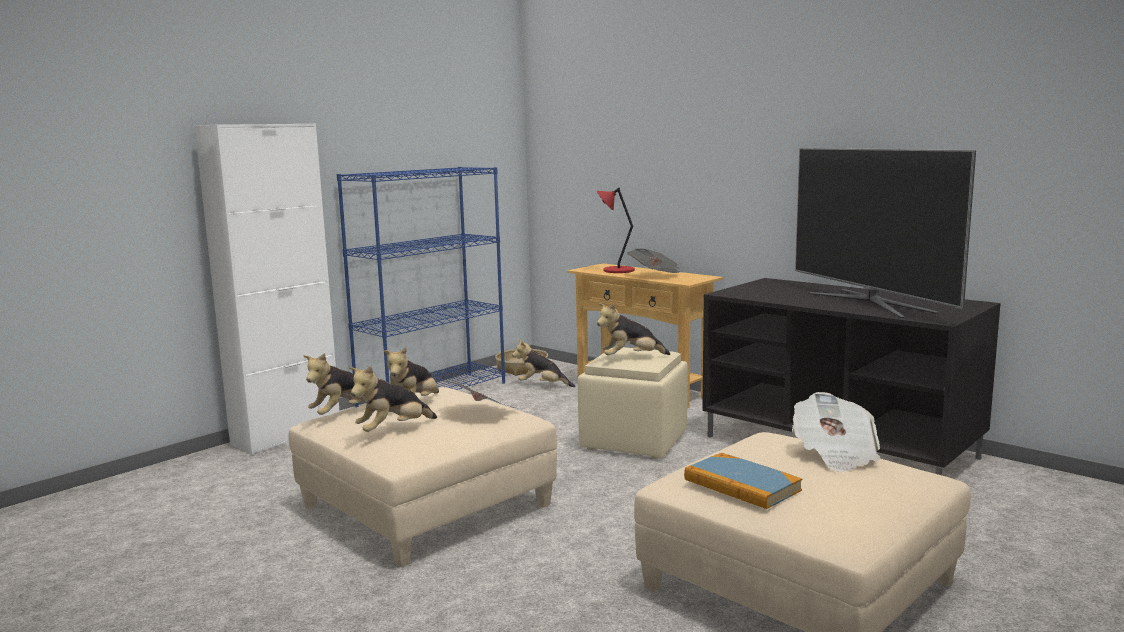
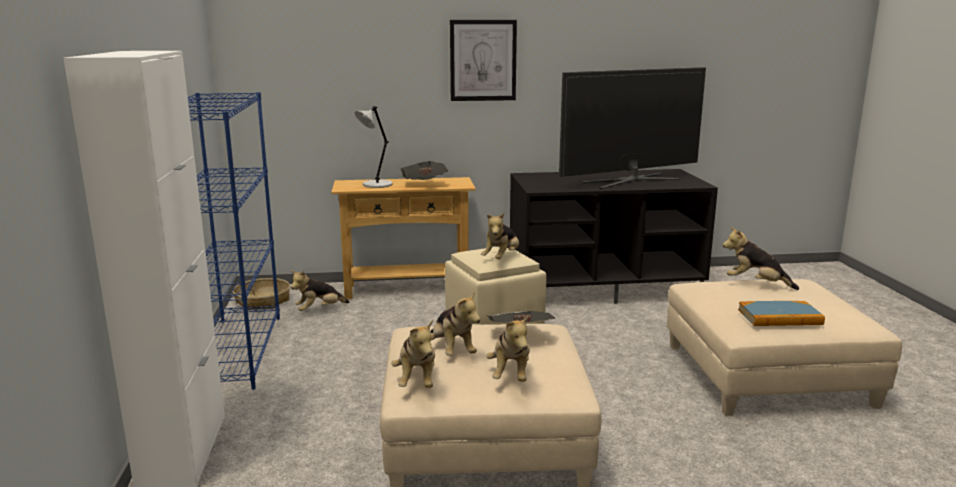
camera: 50 degrees left, 5 degrees up
red table lamp [597,187,635,273] -> grey table lamp [355,106,392,188]
newspaper [792,392,880,472] -> plush toy [723,227,799,290]
television [795,148,976,318] -> television turned 135 degrees clockwise [559,67,706,189]
none -> picture [450,20,517,101]

